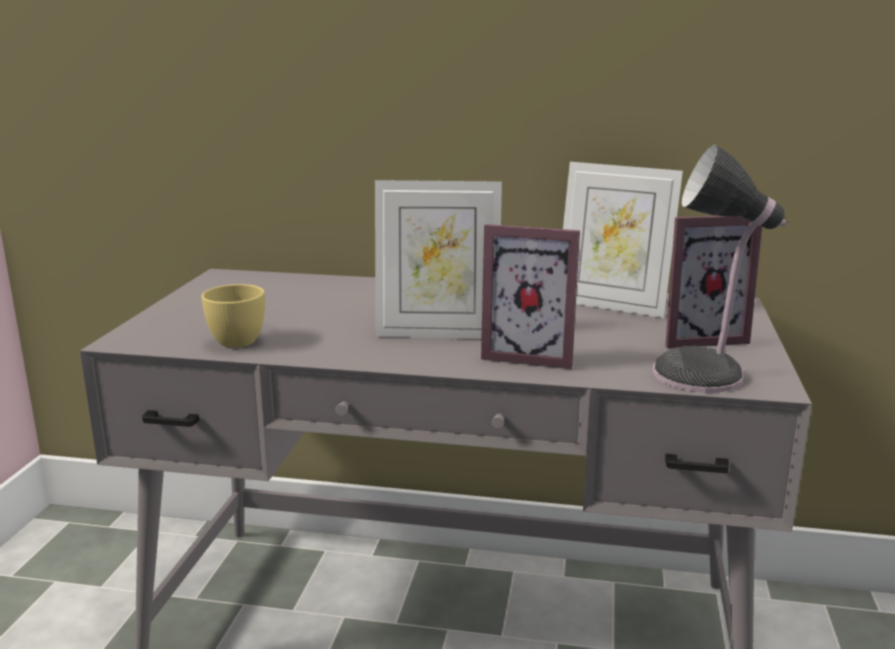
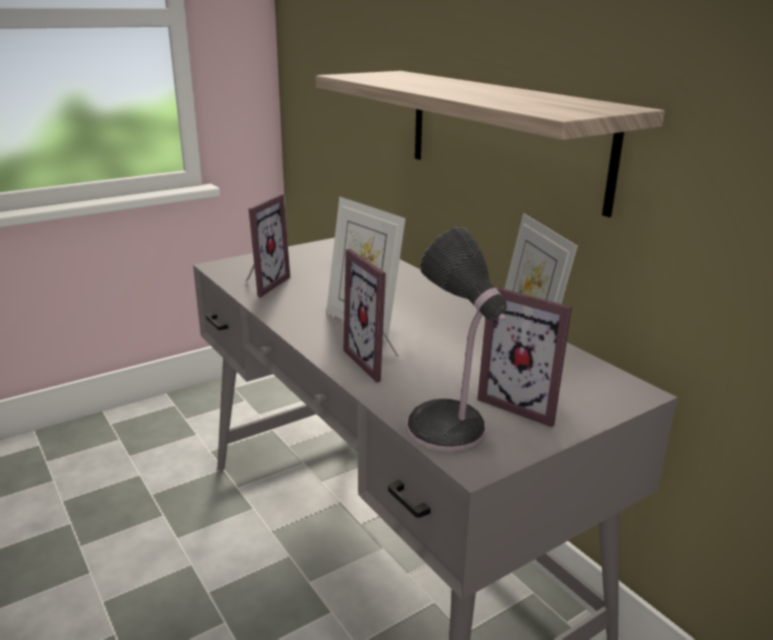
camera: 45 degrees right, 5 degrees up
yellow cup [201,284,265,348] -> picture frame [246,194,290,297]
none -> shelf [316,71,665,217]

